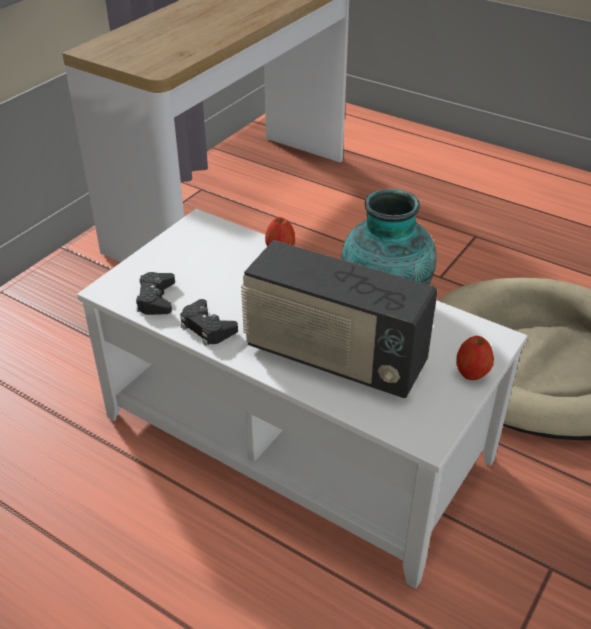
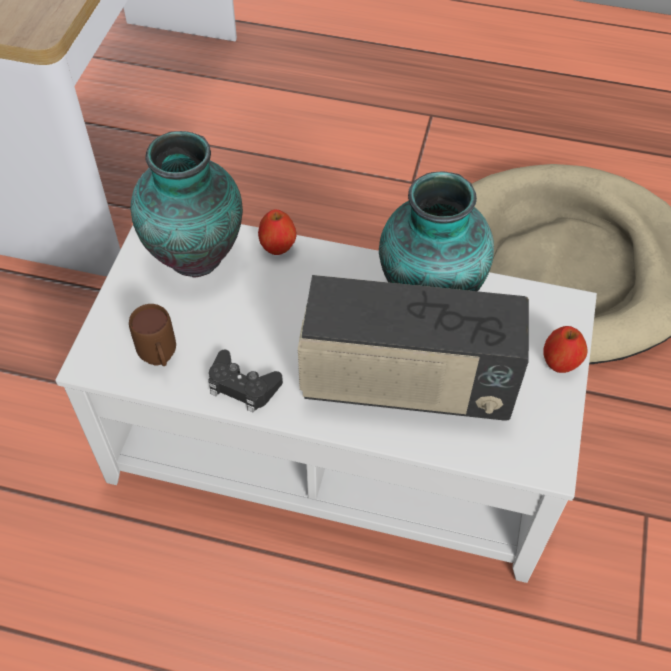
camera: 20 degrees left, 15 degrees up
black game controller [136,272,175,315] -> brown mug [129,304,176,366]
none -> vase [131,131,243,278]

